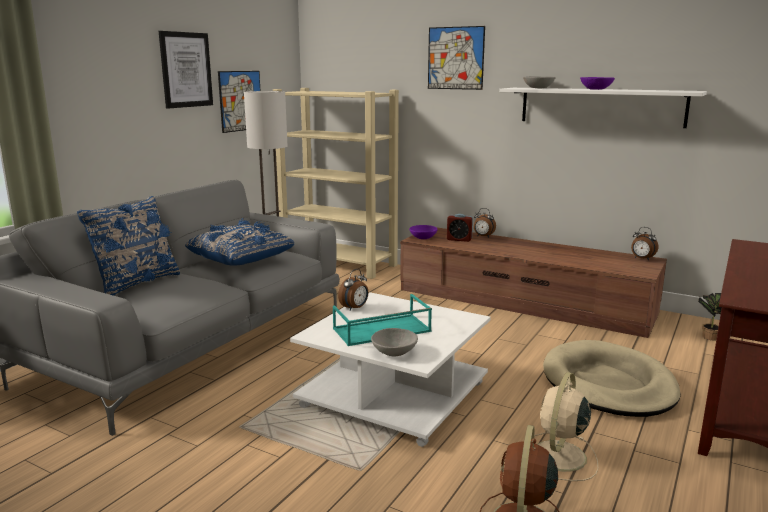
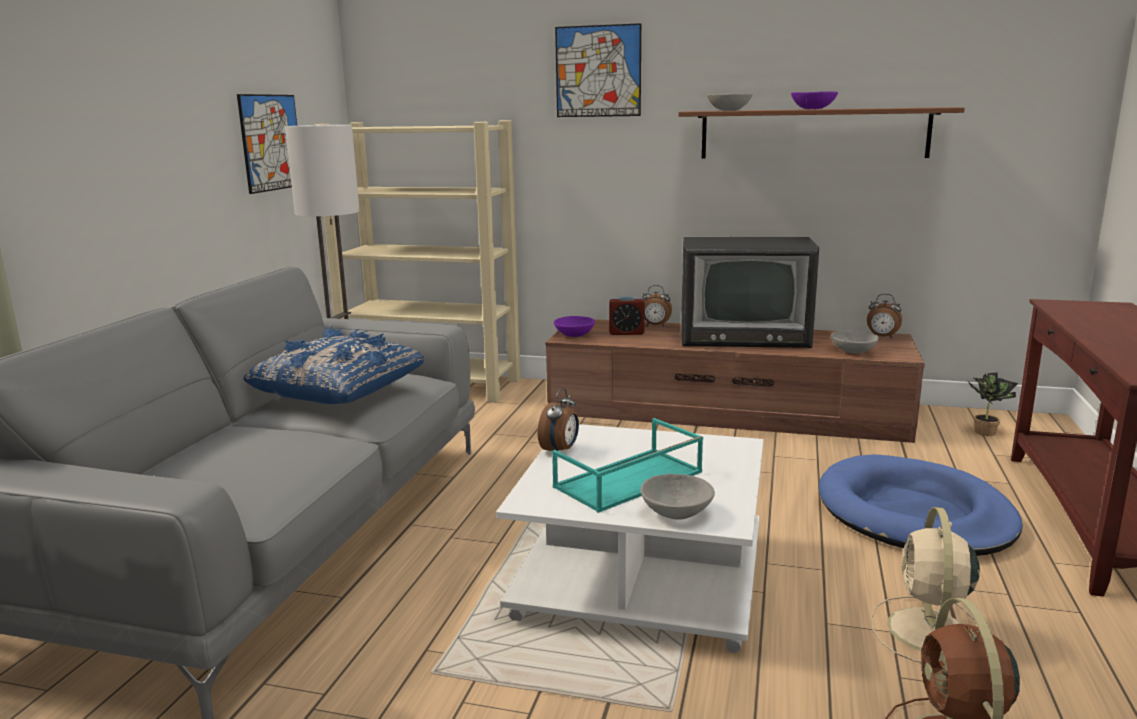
camera: 15 degrees left, 0 degrees up
blue pillow [77,196,180,296] -> none
picture [159,31,213,109] -> none
white shelf [499,88,707,128] -> brown shelf [678,107,965,158]
beige dog bed [543,340,681,417] -> blue dog bed [819,454,1023,556]
none -> television [681,237,819,348]
none -> grey bowl [830,330,879,354]

